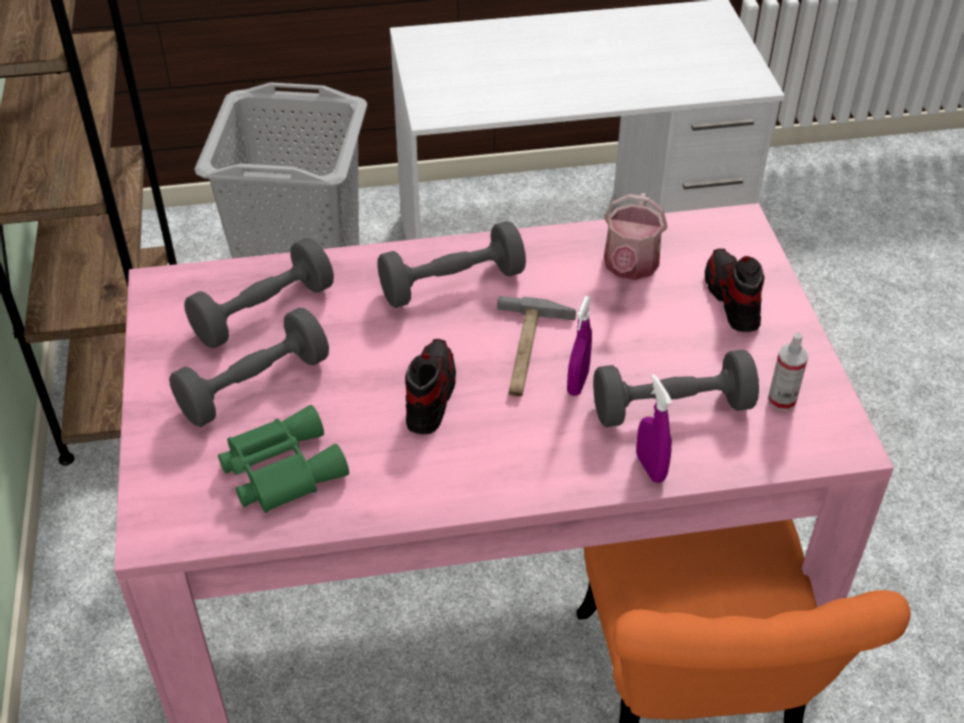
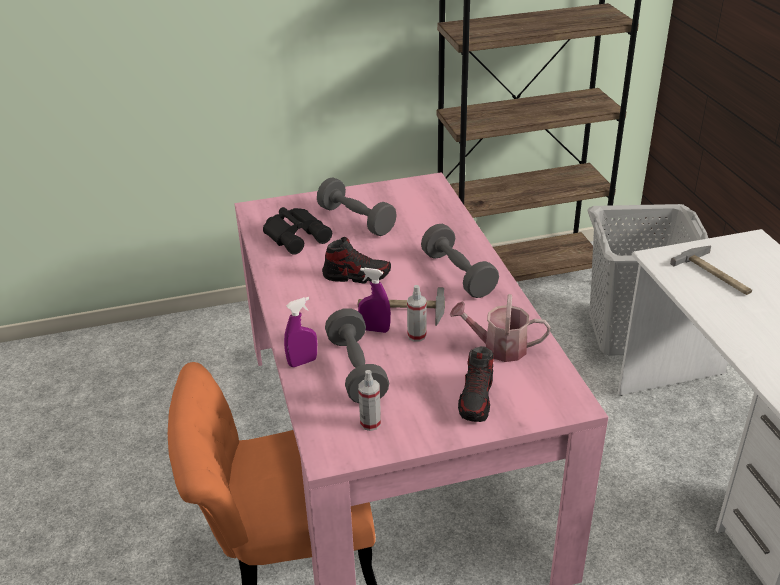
camera: 85 degrees right, 10 degrees down
grey dumbbell [184,238,334,348] -> none
green binoculars [218,405,349,513] -> black binoculars [263,207,332,255]
shoe [705,249,765,332] -> shoe turned 120 degrees clockwise [458,346,494,422]
none -> spray bottle [407,285,427,342]
none -> hammer [670,246,752,295]

